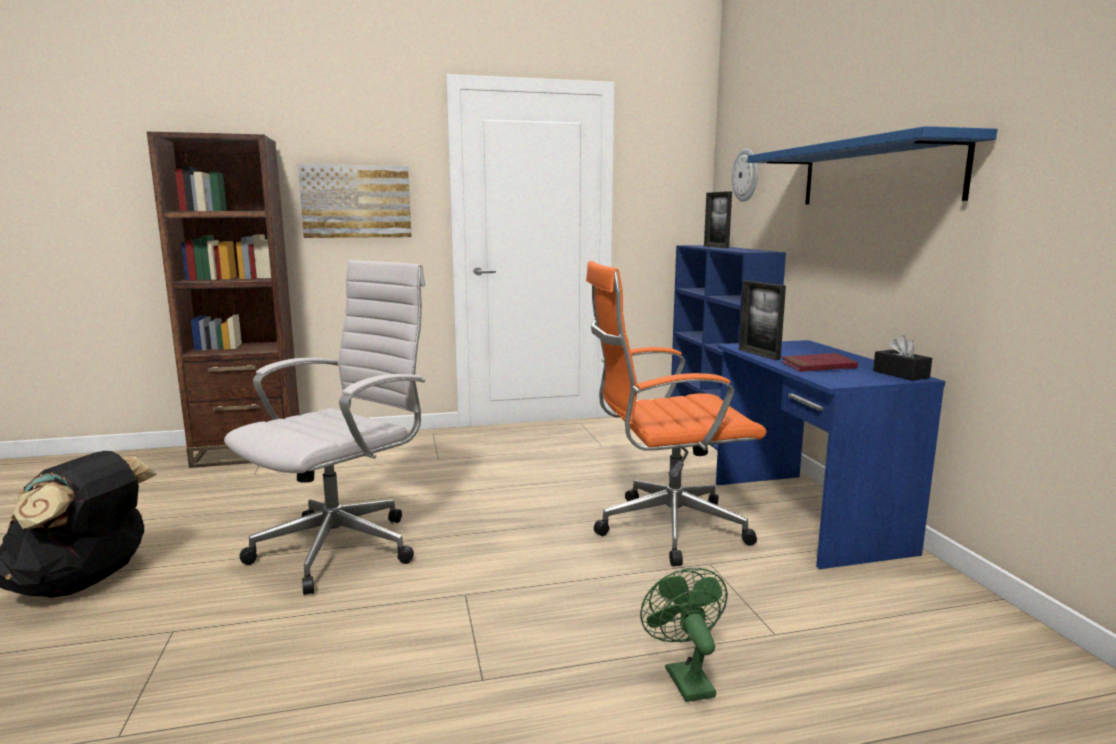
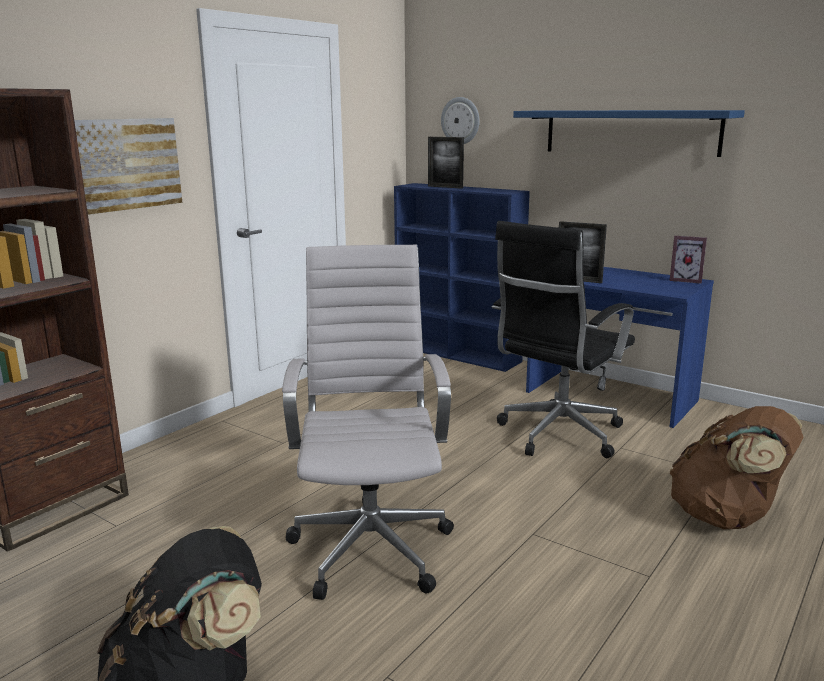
camera: 40 degrees left, 5 degrees up
orange office chair [586,261,766,566] -> black office chair [492,221,635,458]
green fan [640,568,728,702] -> brown backpack [669,406,803,529]
red book [781,353,858,372] -> none
black tissue box [873,335,932,381] -> picture frame [670,236,707,284]

